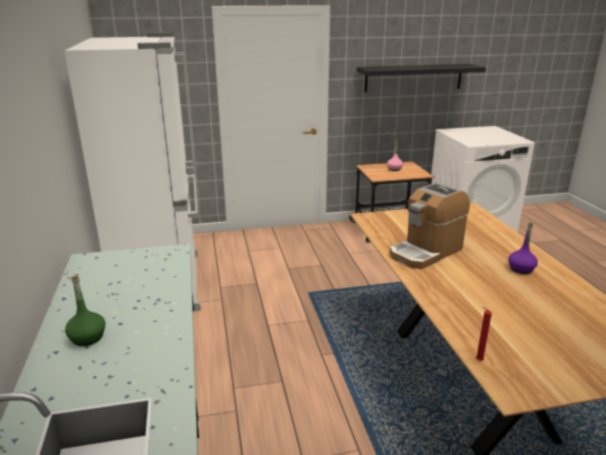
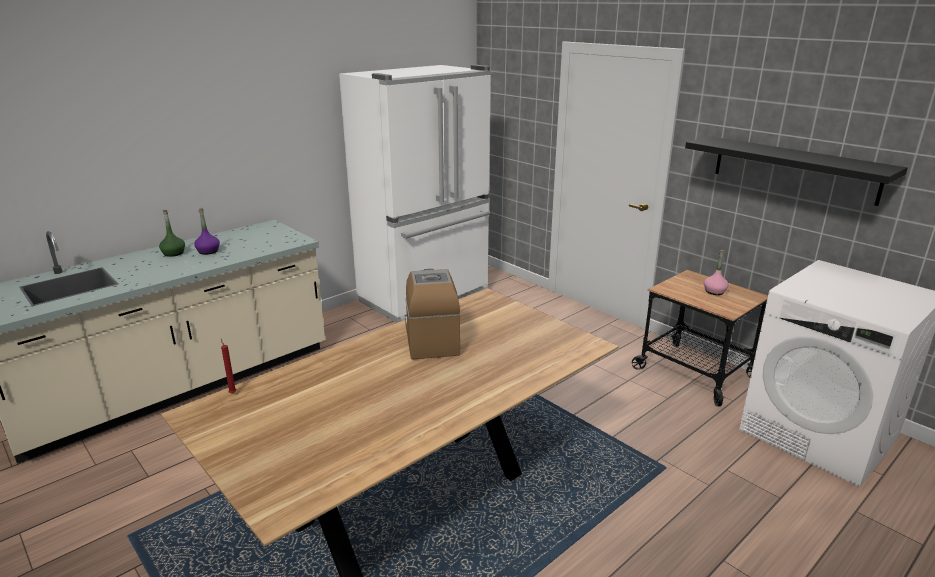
camera: 60 degrees right, 0 degrees up
coffee machine [389,183,470,269] -> coffee machine turned 60 degrees clockwise [405,269,461,360]
purple bottle [508,221,538,274] -> purple bottle moved to [194,208,220,255]

